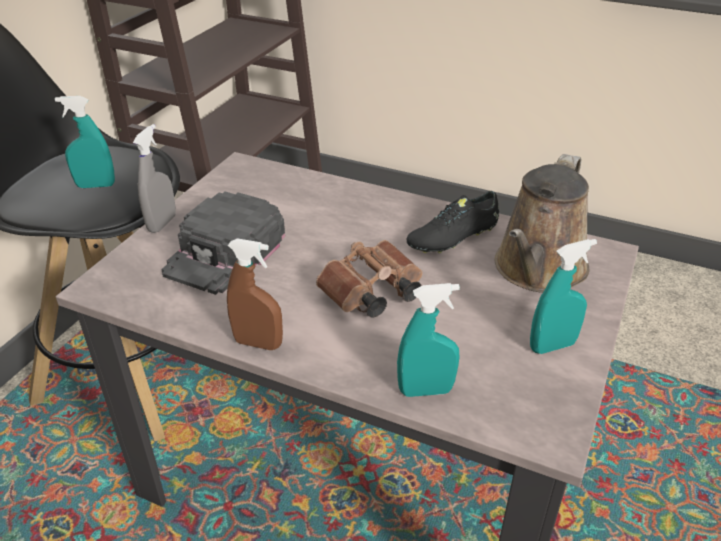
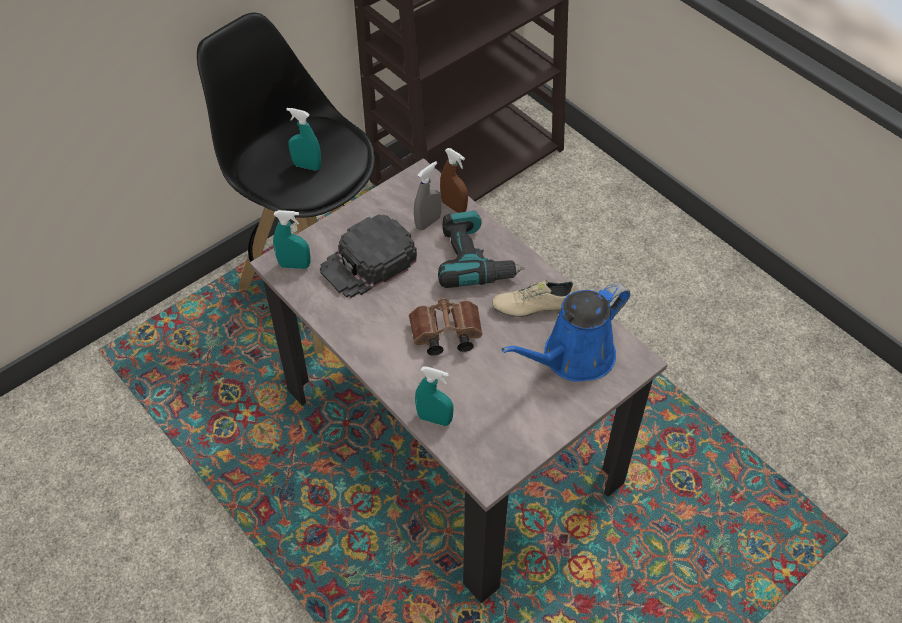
camera: 25 degrees right, 15 degrees up
grey spray bottle [133,124,176,233] -> grey spray bottle moved to [414,161,442,230]
brown spray bottle [227,238,283,350] -> brown spray bottle moved to [440,148,468,213]
black shoe [407,191,499,253] -> beige shoe [492,280,576,317]
brown watering can [495,154,589,293] -> blue watering can [502,283,631,382]
turquoise spray bottle [530,239,597,354] -> turquoise spray bottle moved to [273,210,311,269]
none -> power drill [438,211,525,288]

